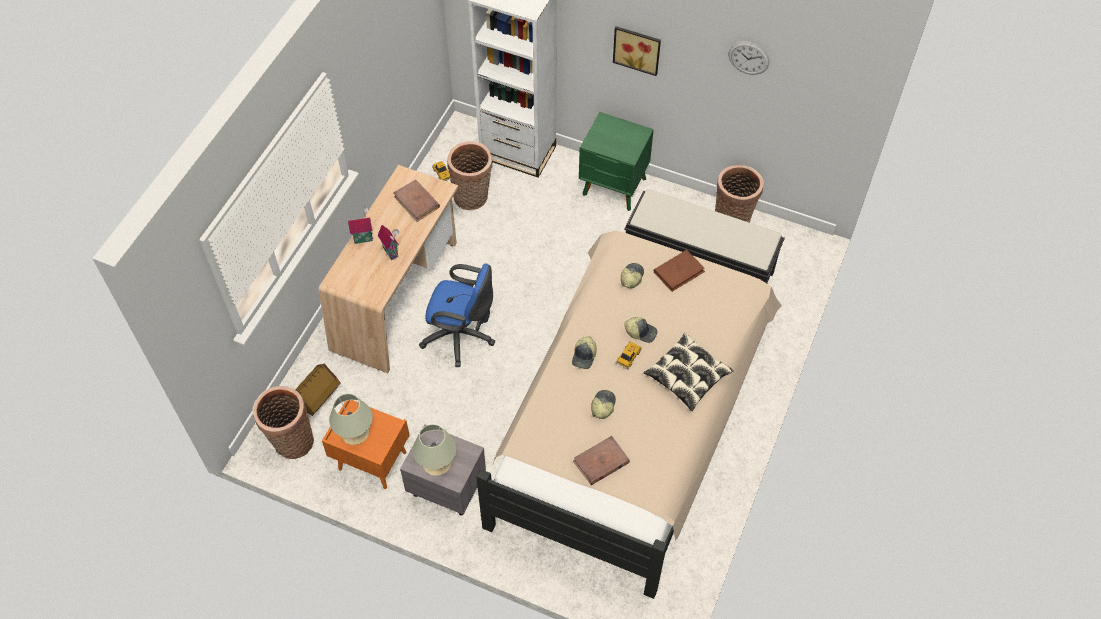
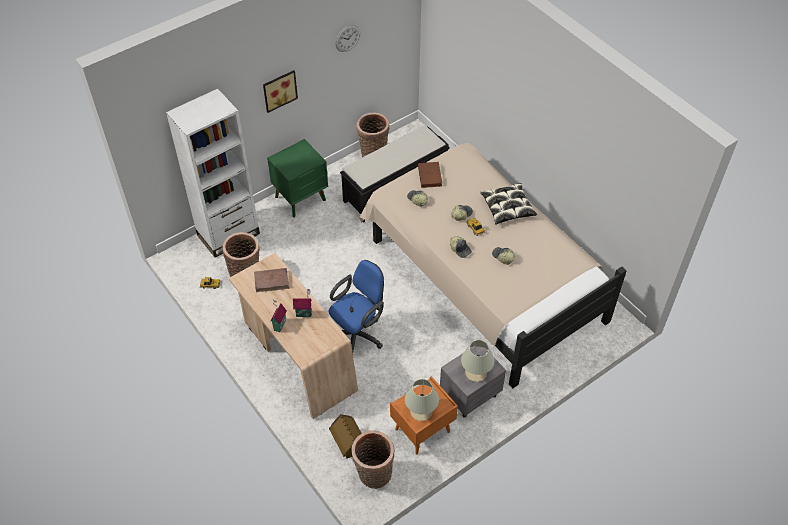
camera: 60 degrees left, 5 degrees down
brown book [573,436,630,485] -> none

